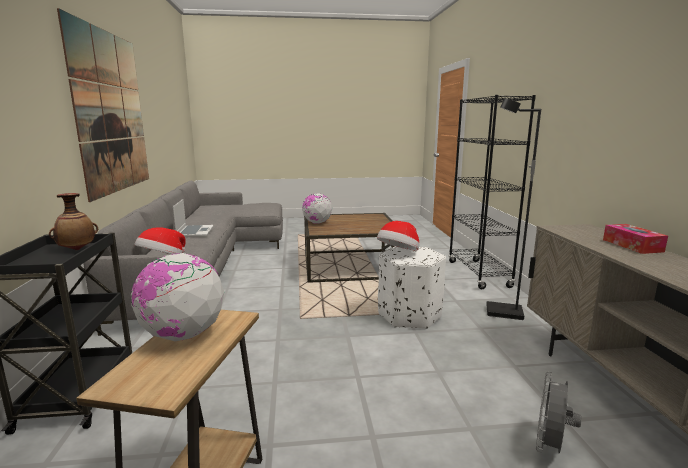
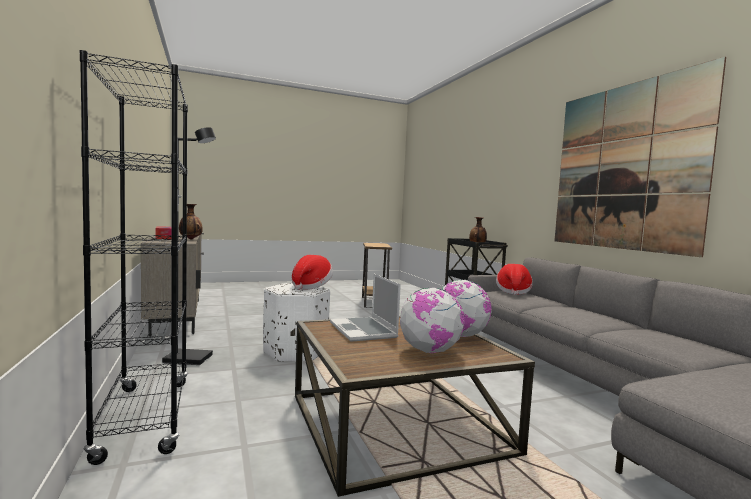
camera: 165 degrees right, 10 degrees down
globe [131,253,224,341] -> globe moved to [400,288,465,353]
laptop [173,199,214,237] -> laptop moved to [330,274,401,342]
grey fan [536,371,582,453] -> none
none -> vase [179,204,203,239]

